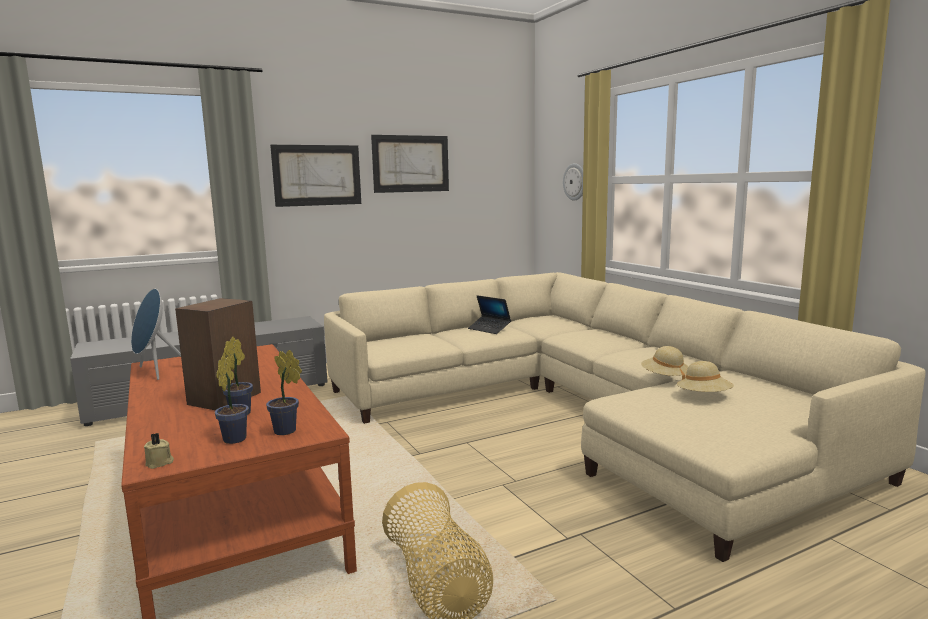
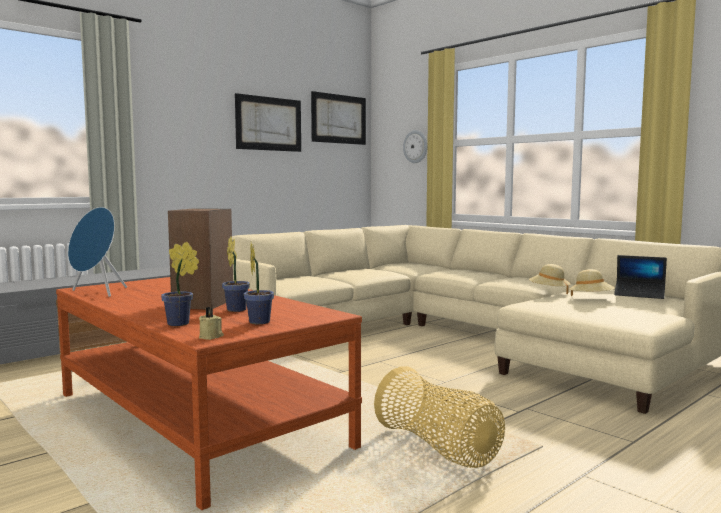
camera: 15 degrees left, 5 degrees down
potted plant [266,350,302,435] -> potted plant moved to [161,242,199,326]
picture [270,145,361,207] -> picture moved to [311,91,366,145]
laptop [468,295,511,334] -> laptop moved to [614,255,667,299]

